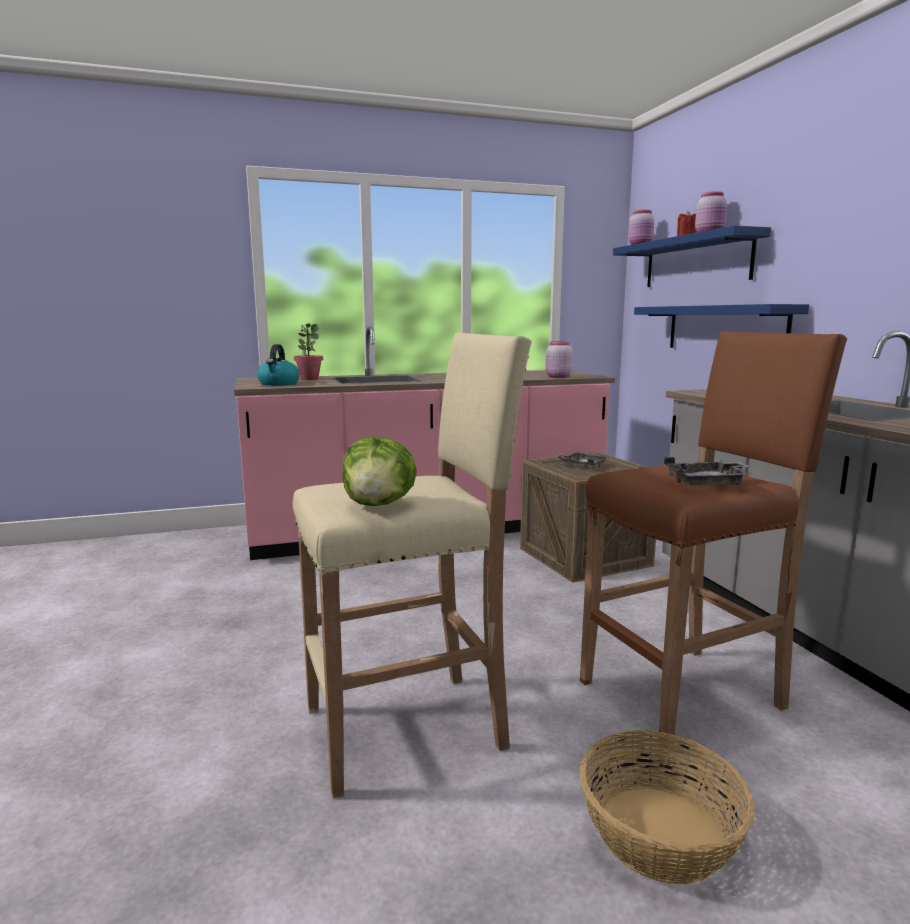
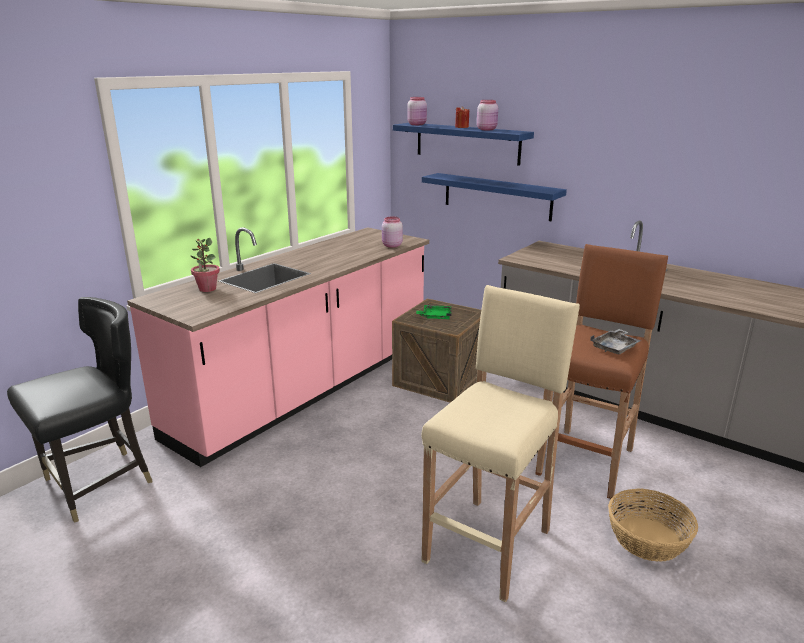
camera: 35 degrees left, 10 degrees up
kettle [257,344,300,386] -> none
lettuce [342,436,417,506] -> none
grey tray [555,452,609,469] -> green tray [416,305,451,319]
none -> black chair [7,297,152,523]

